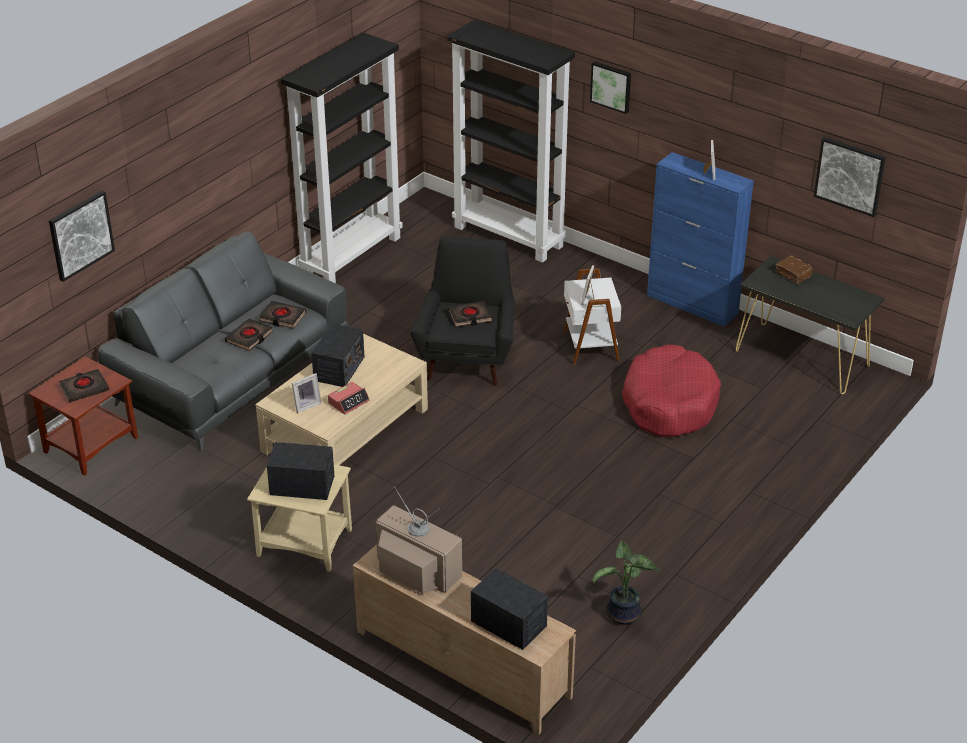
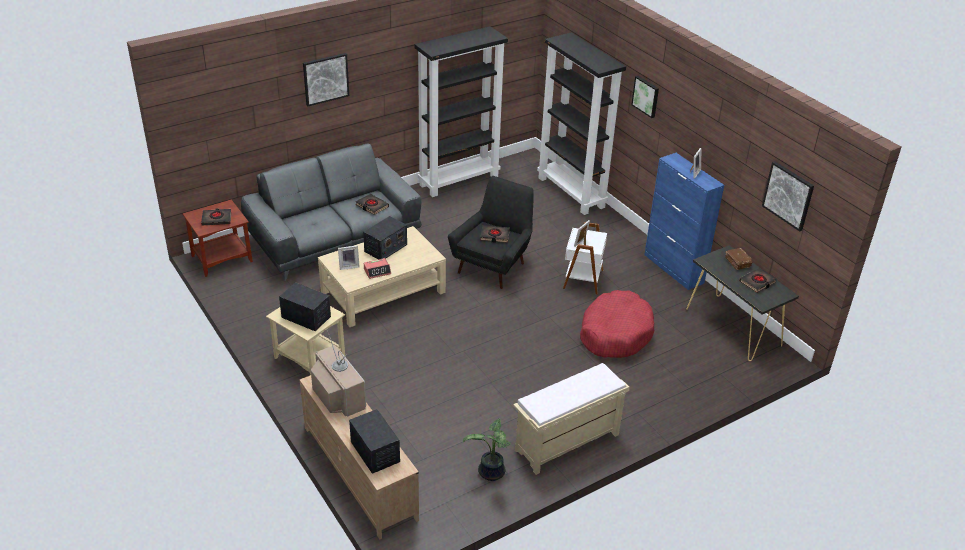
camera: 20 degrees right, 0 degrees up
picture [49,190,115,282] -> picture moved to [303,53,349,106]
black book [225,318,273,351] -> black book moved to [739,268,777,293]
none -> beige bench [513,363,629,475]

